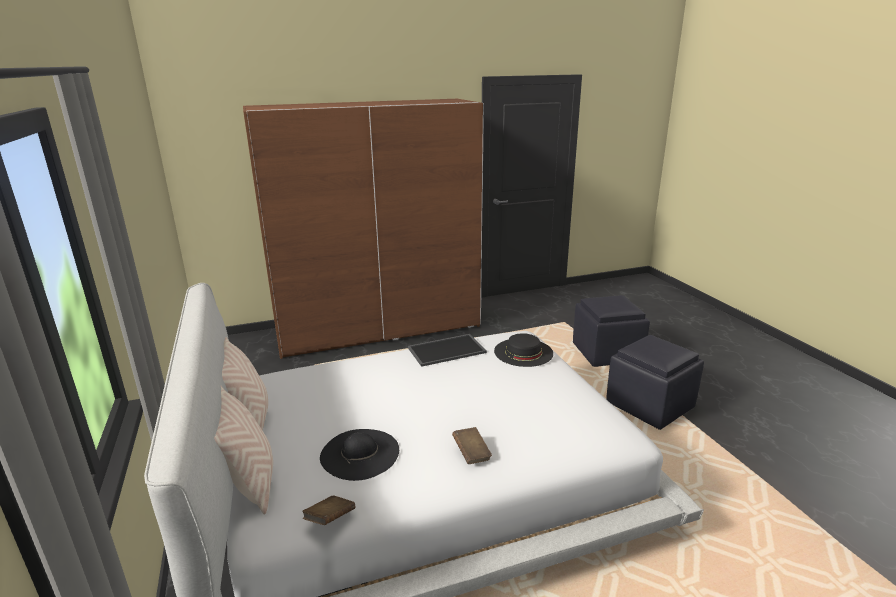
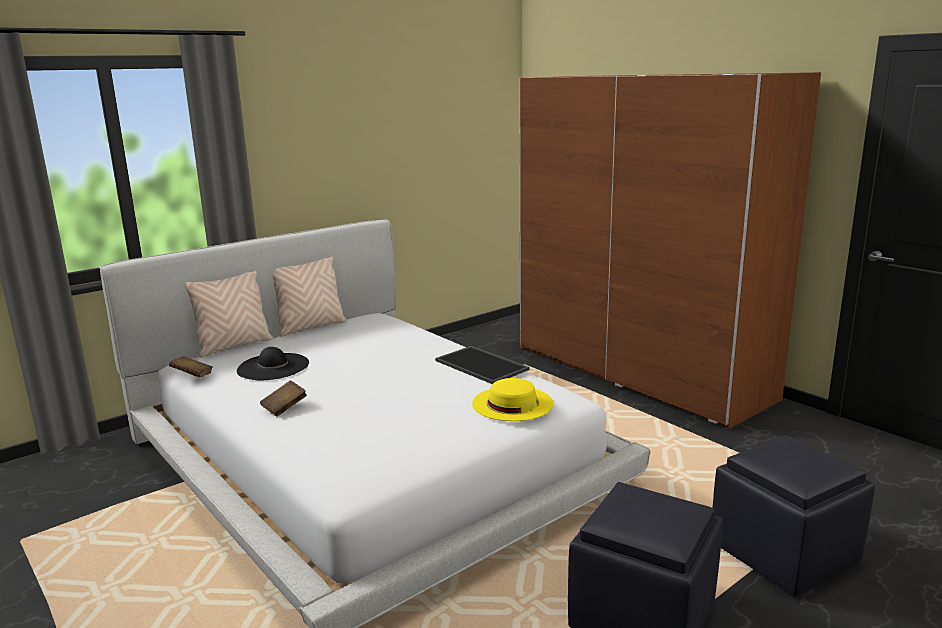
camera: 70 degrees right, 5 degrees down
black hat [494,333,553,367] -> yellow hat [472,378,553,421]

